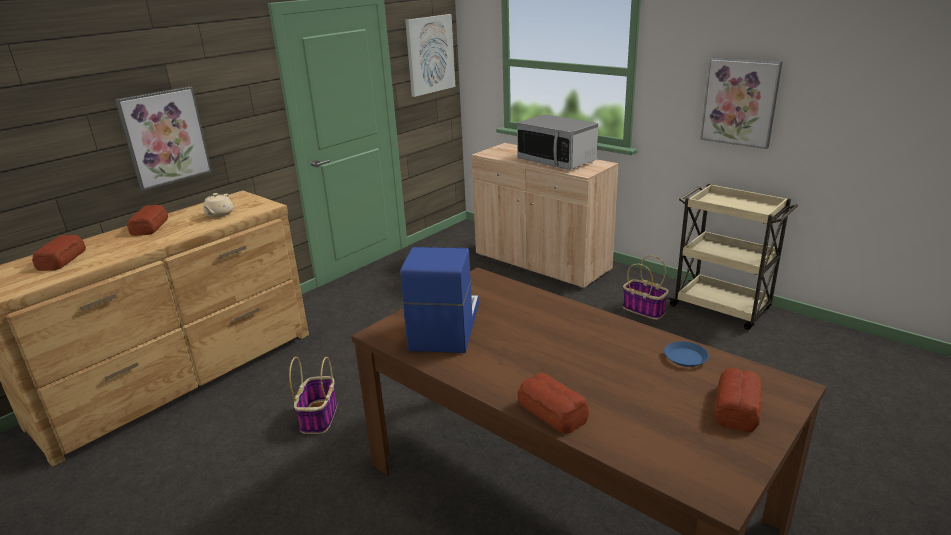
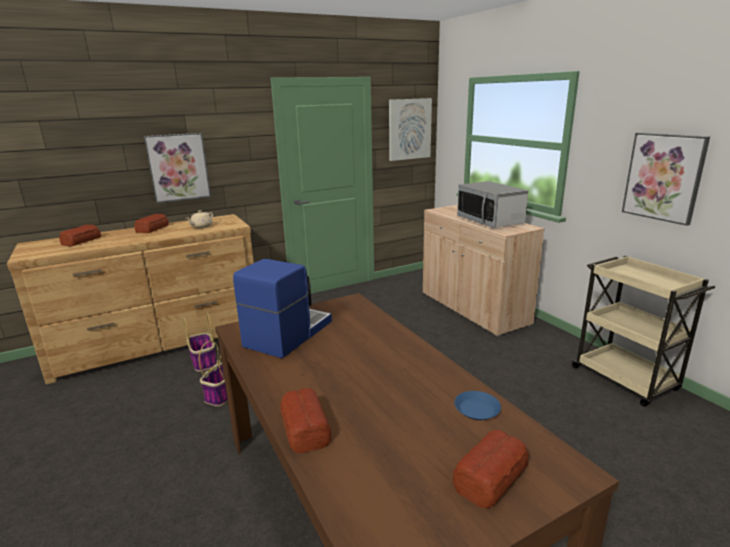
camera: 20 degrees right, 5 degrees down
basket [623,255,669,320] -> basket moved to [183,313,217,372]

